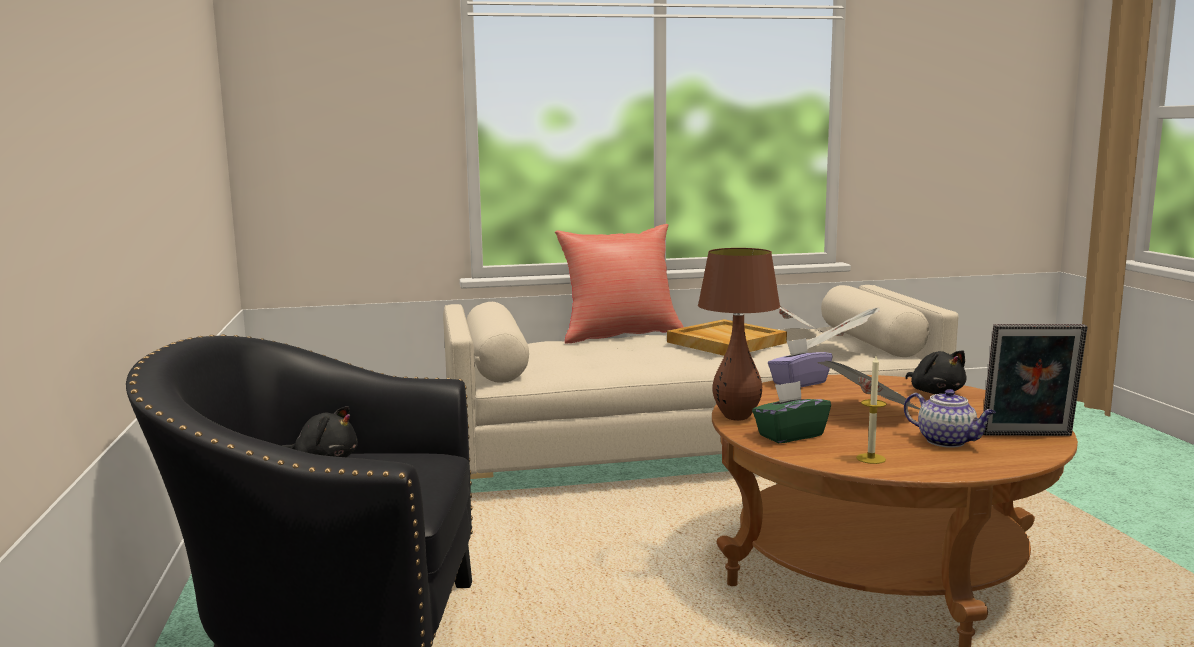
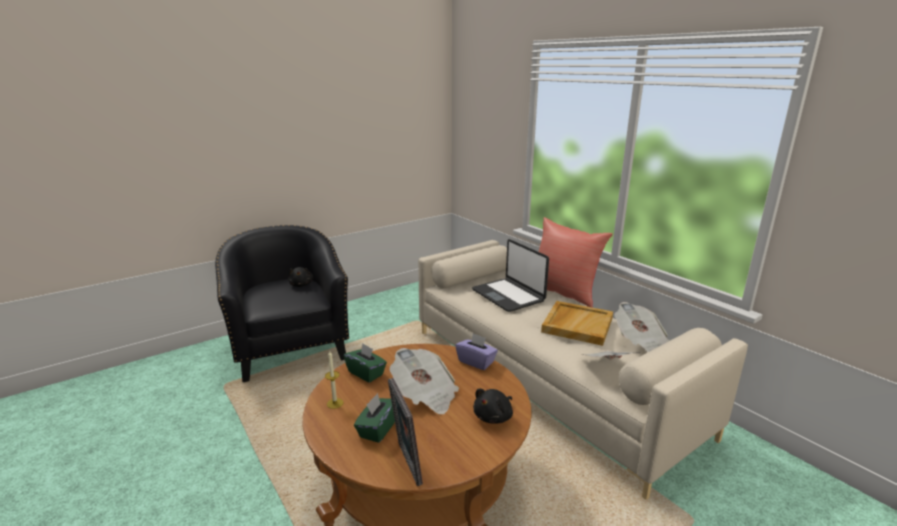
camera: 65 degrees right, 10 degrees up
brown table lamp [698,248,780,421] -> none
teapot [904,389,996,448] -> green tissue box [354,393,395,443]
none -> laptop [472,239,549,312]

